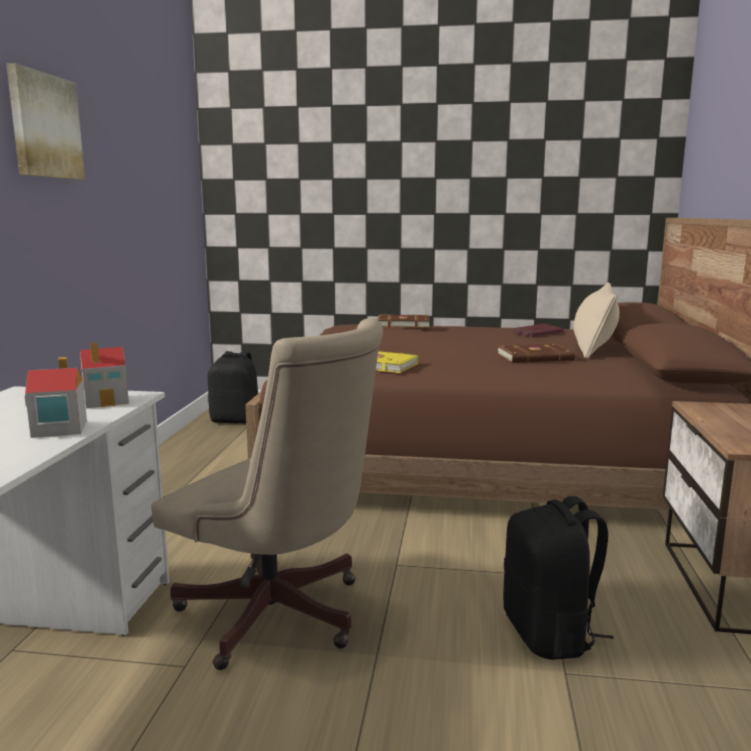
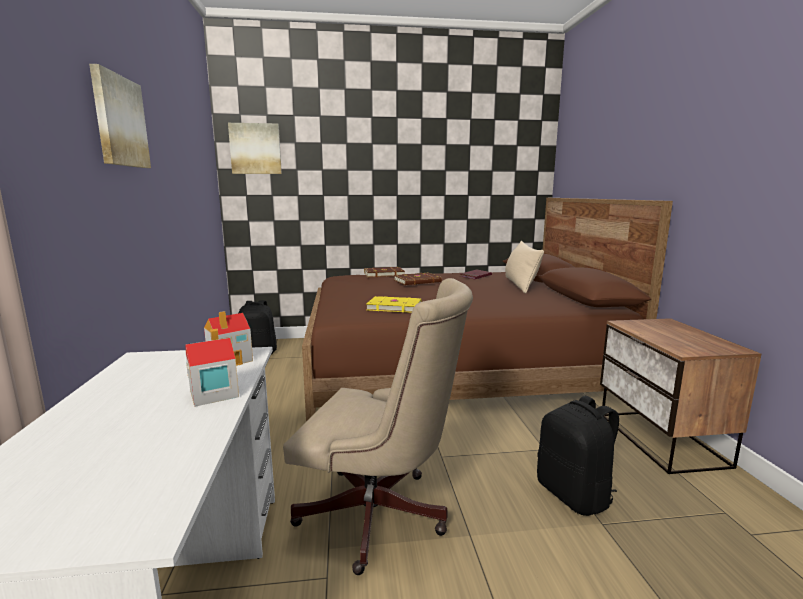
camera: 15 degrees left, 0 degrees up
brown book [497,344,575,363] -> brown book moved to [394,272,442,285]
none -> picture [228,123,282,174]

